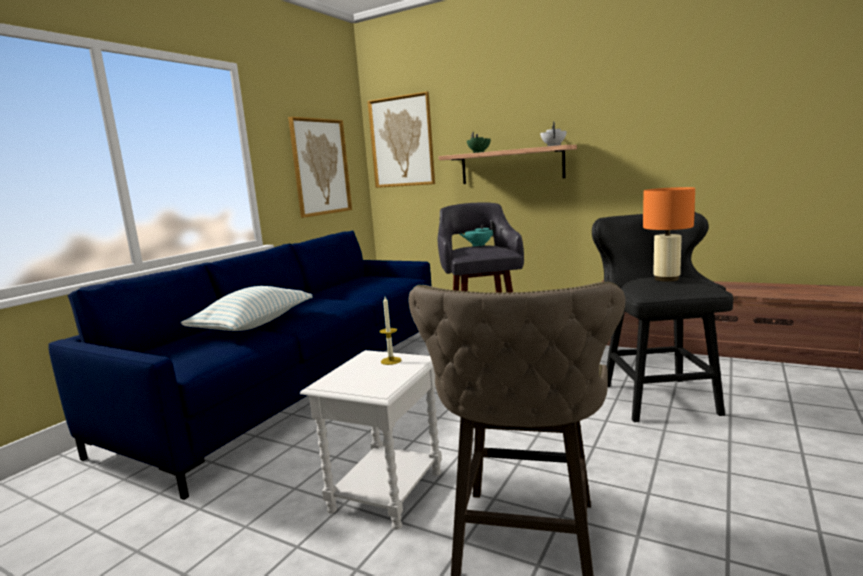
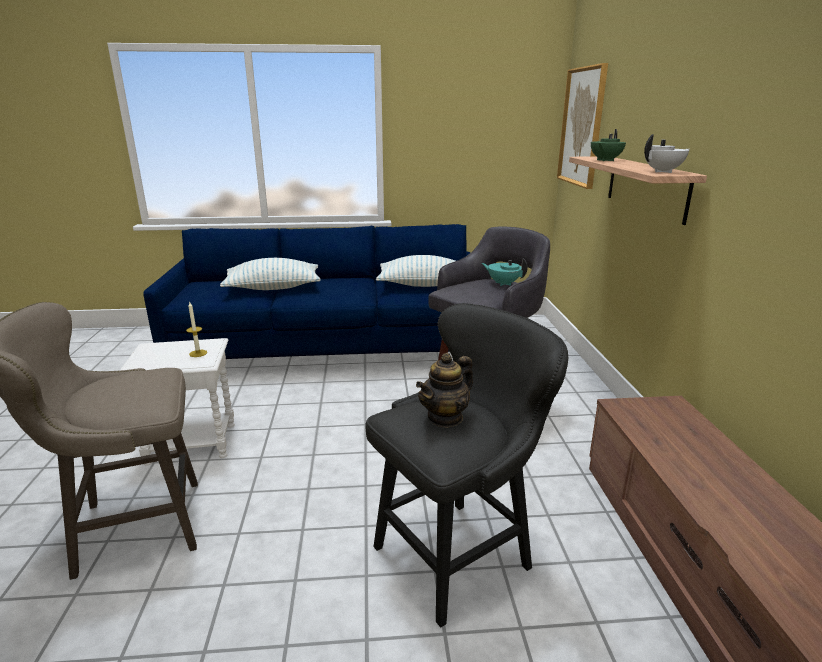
camera: 55 degrees right, 10 degrees up
picture [288,117,352,218] -> none
orange table lamp [643,187,695,282] -> teapot [416,353,473,428]
none -> pillow [376,255,455,287]

